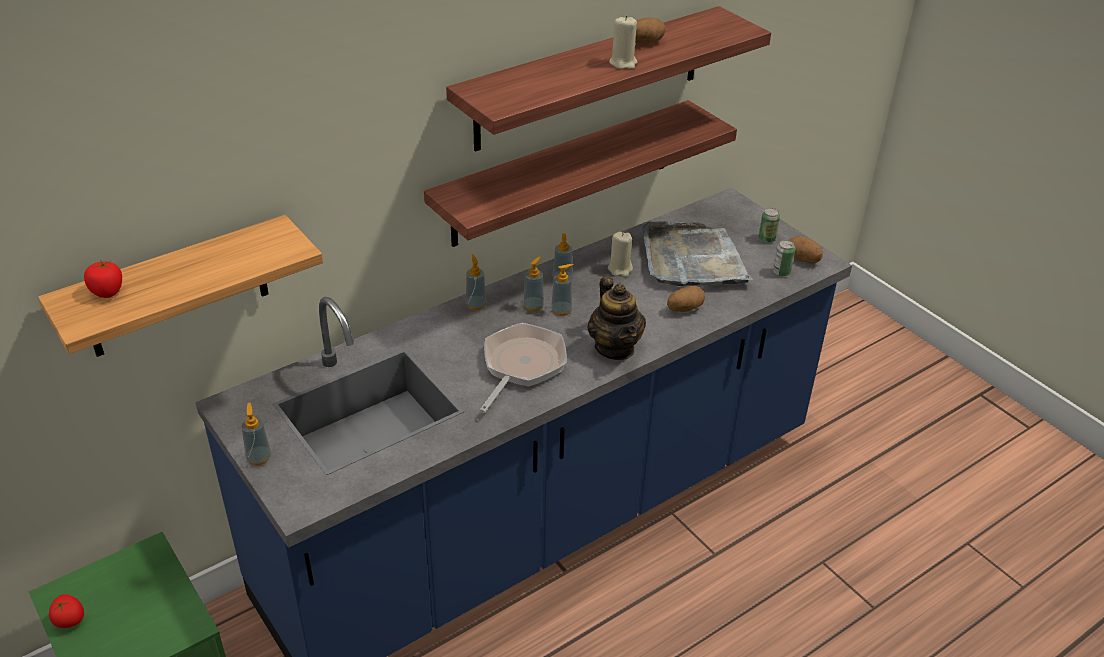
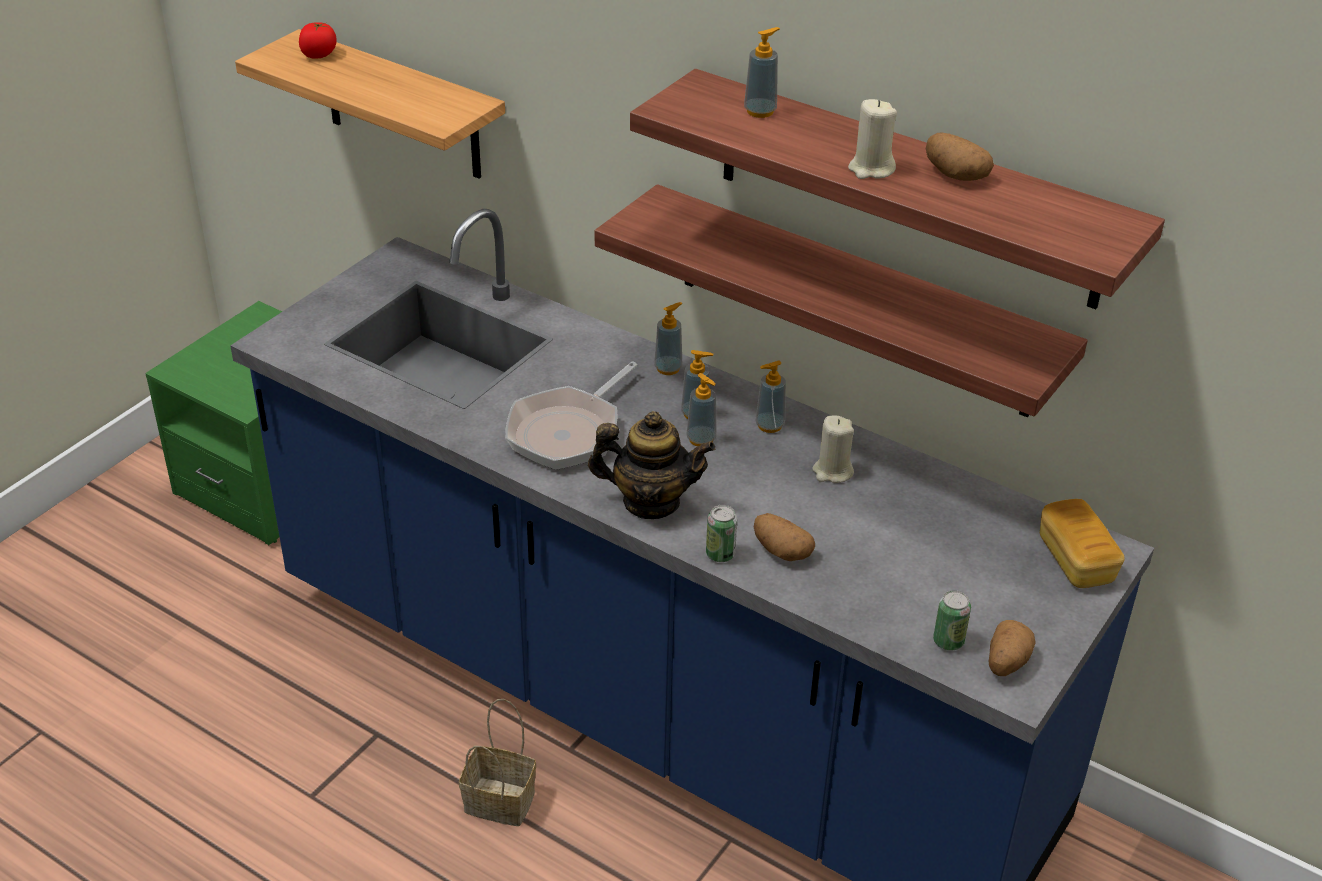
camera: 70 degrees right, 0 degrees up
tomato [49,594,84,628] -> none
soap dispenser [241,403,271,465] -> soap dispenser moved to [744,27,780,118]
frying pan [480,323,567,413] -> frying pan turned 120 degrees clockwise [505,362,637,470]
teapot [587,276,646,360] -> teapot turned 135 degrees counterclockwise [588,411,715,519]
grey tray [643,221,753,286] -> none
can [758,208,780,243] -> can moved to [706,505,737,562]
none -> basket [459,699,536,826]
none -> bread [1040,499,1125,588]

